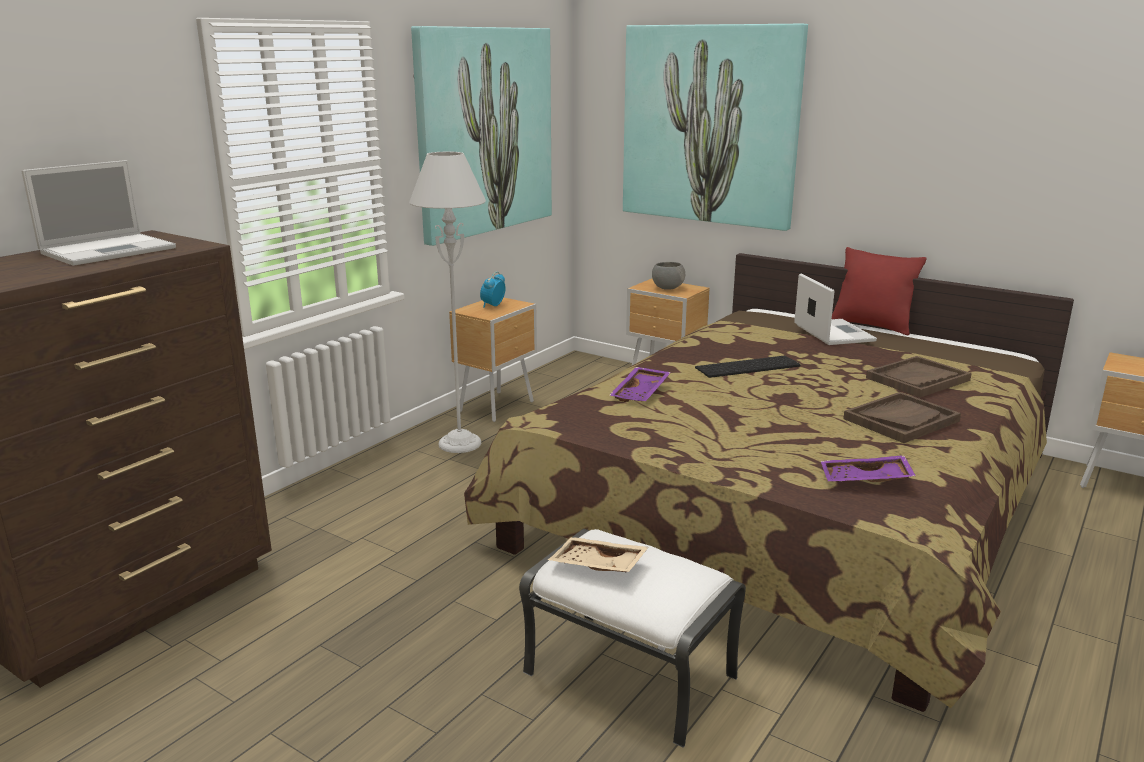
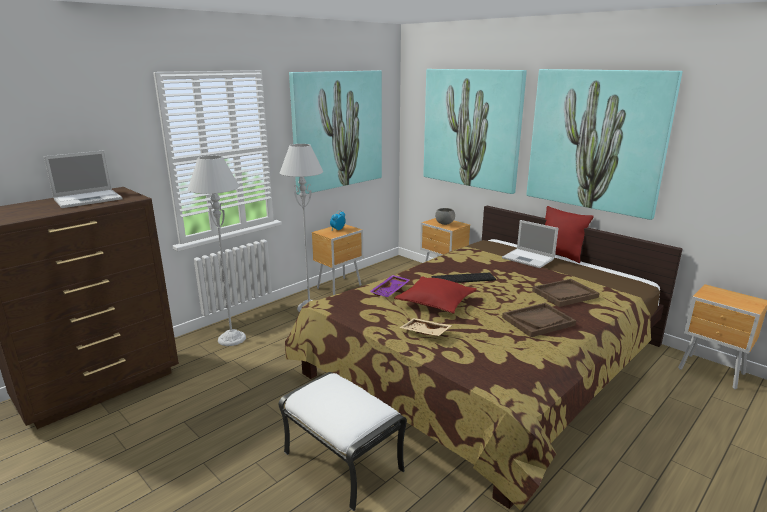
camera: 10 degrees right, 0 degrees up
beige tray [548,537,649,572] -> beige tray moved to [399,318,452,336]
laptop [794,274,877,345] -> laptop turned 135 degrees clockwise [502,220,559,268]
purple tray [821,455,916,482] -> none
none -> grey floor lamp [188,155,246,346]
none -> red pillow [394,276,477,314]
none -> picture [526,69,683,220]

